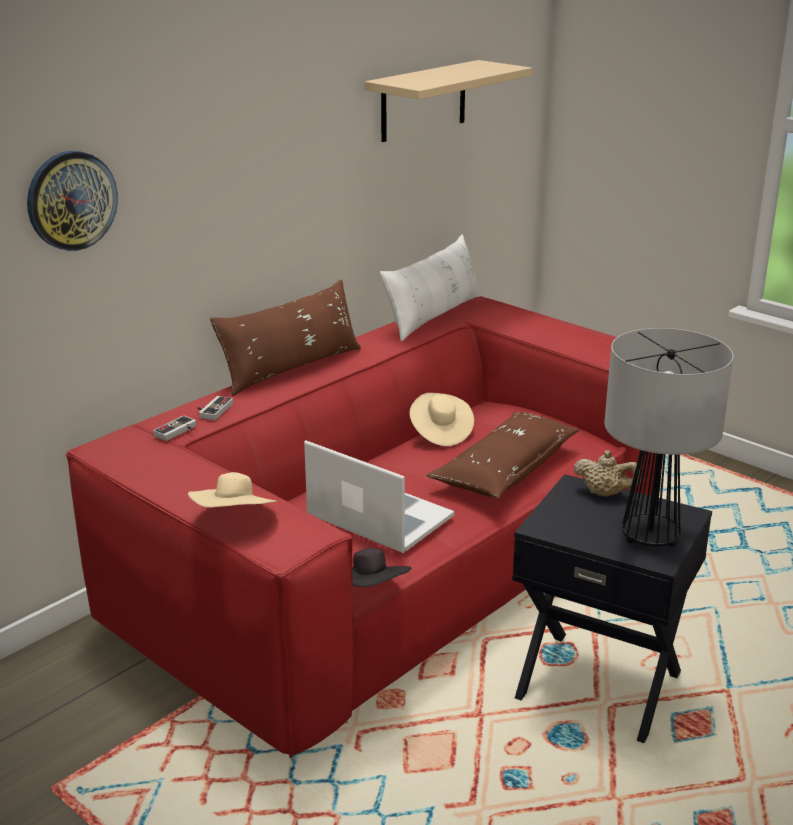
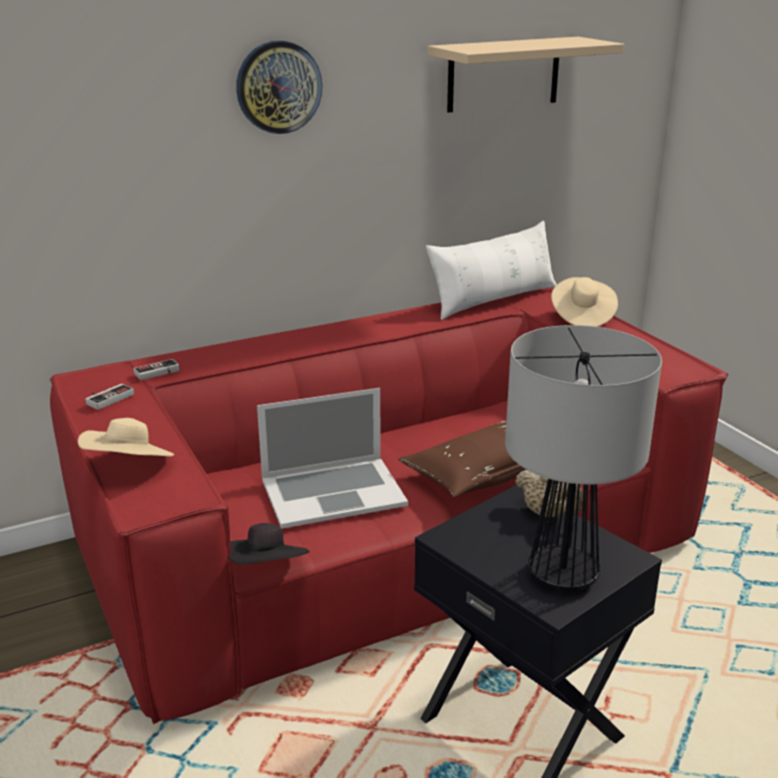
camera: 20 degrees right, 0 degrees up
wall clock [27,151,118,251] -> wall clock moved to [236,40,322,134]
game controller [197,396,233,420] -> game controller moved to [85,384,134,410]
brown pillow [210,279,361,396] -> none
laptop [304,440,455,553] -> laptop turned 105 degrees clockwise [257,388,408,529]
beige hat [409,393,474,446] -> beige hat moved to [551,277,618,327]

